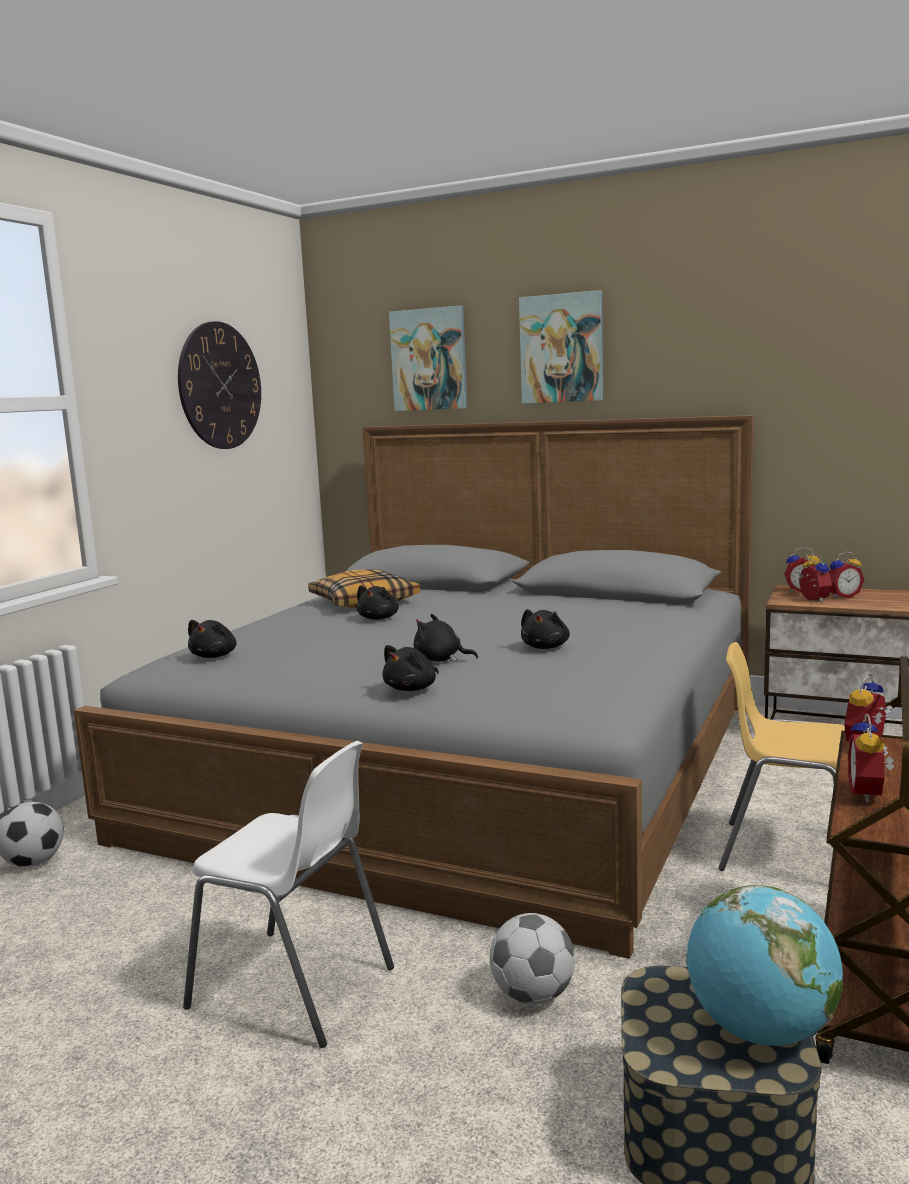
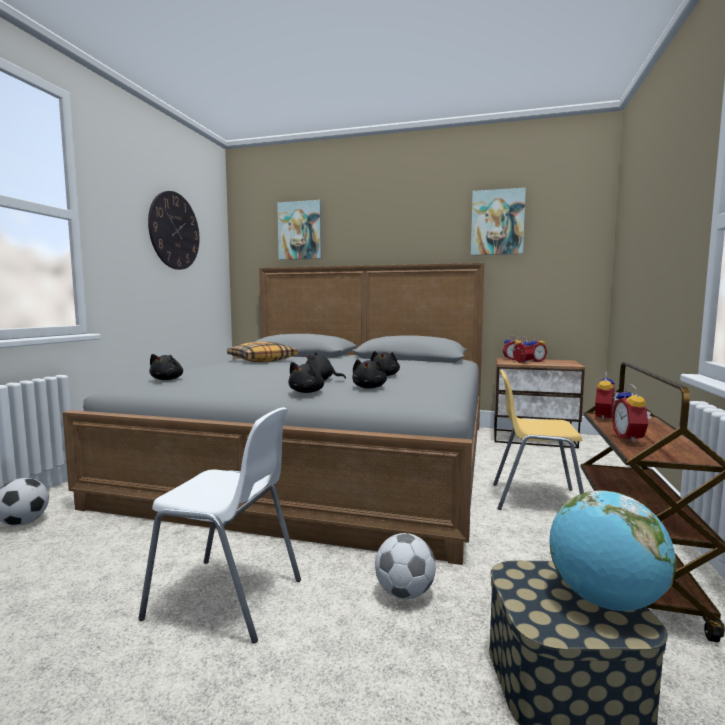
camera: 10 degrees left, 5 degrees down
black plush toy [357,585,399,620] -> black plush toy moved to [352,359,387,389]
picture [519,290,604,404] -> picture moved to [471,188,526,255]

